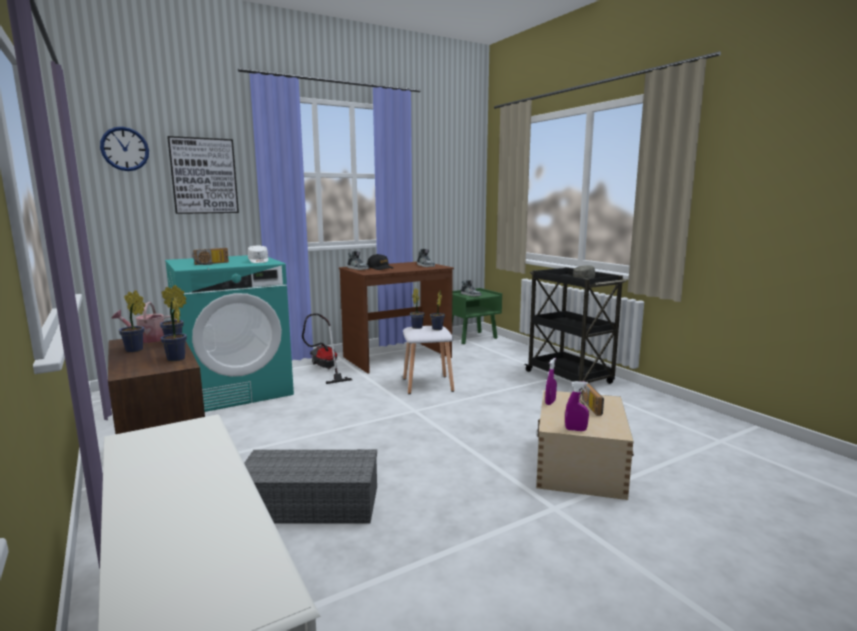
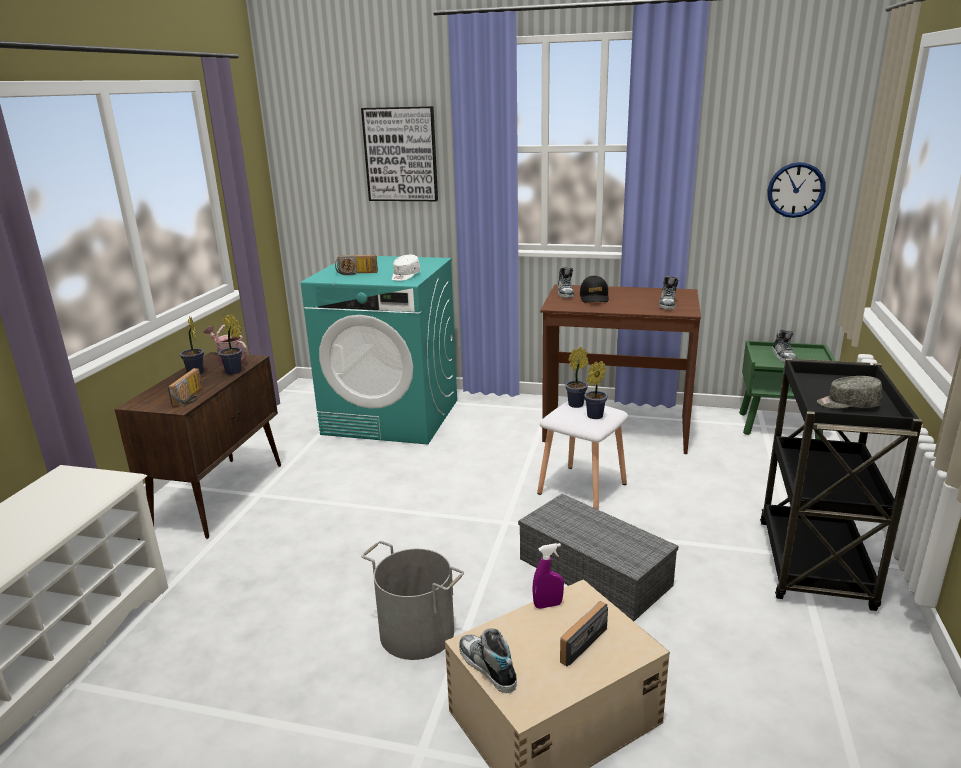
camera: 45 degrees right, 10 degrees up
wall clock [100,127,149,171] -> wall clock moved to [767,162,826,218]
potted plant [160,297,187,361] -> radio [168,368,202,407]
grey storage box [244,450,377,524] -> grey storage box moved to [518,494,678,621]
vacuum cleaner [302,313,352,384] -> none
purple spray bottle [565,381,589,431] -> shoe [459,629,517,693]
none -> grey bucket [361,541,464,660]

